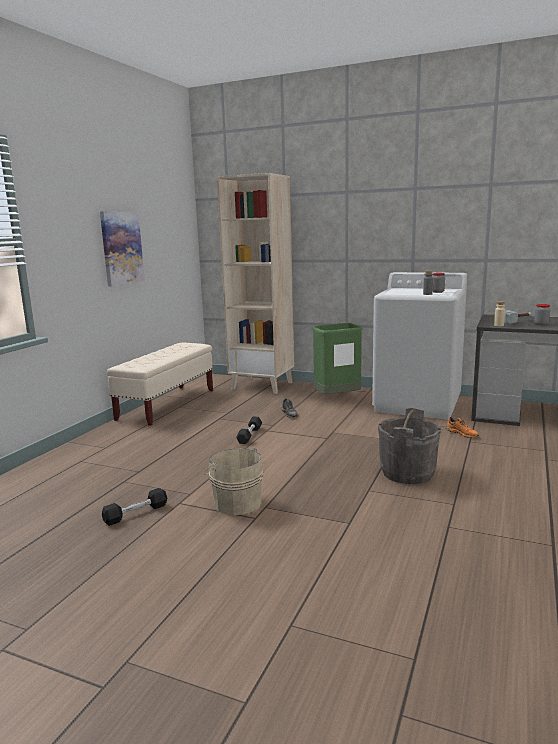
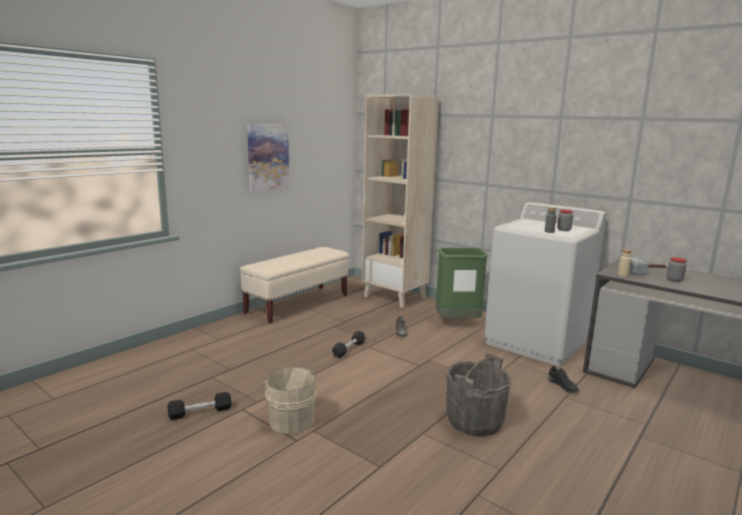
camera: 15 degrees right, 0 degrees up
orange shoe [446,417,479,437] -> black shoe [547,366,579,393]

